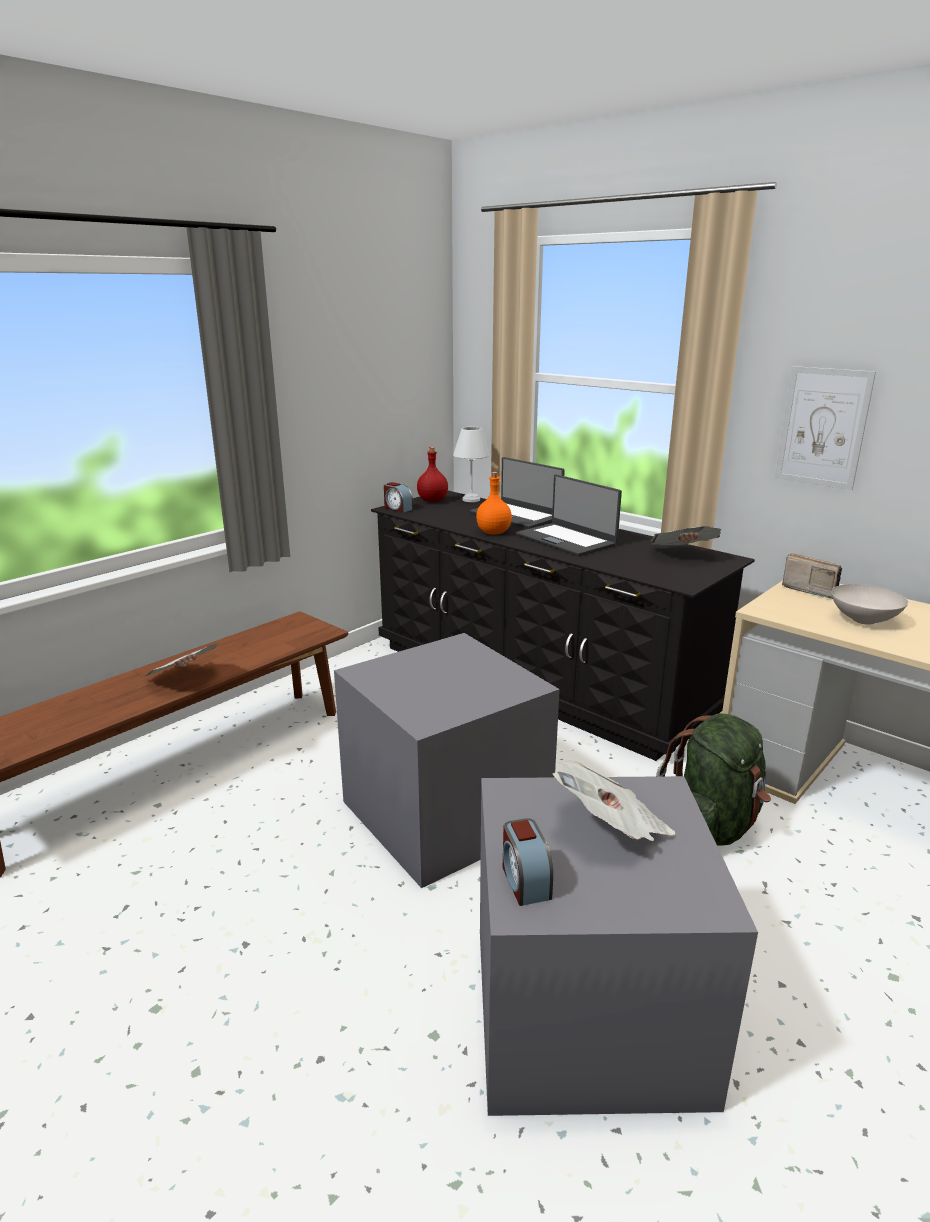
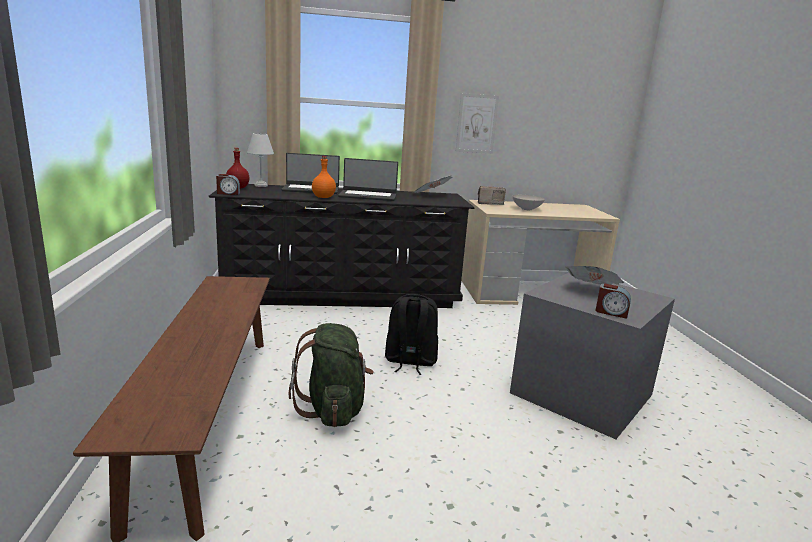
camera: 50 degrees left, 5 degrees down
newspaper [144,643,219,677] -> none
grey storage box [334,633,560,888] -> black backpack [385,294,438,375]
green backpack [656,713,771,846] -> green backpack moved to [289,323,374,427]

